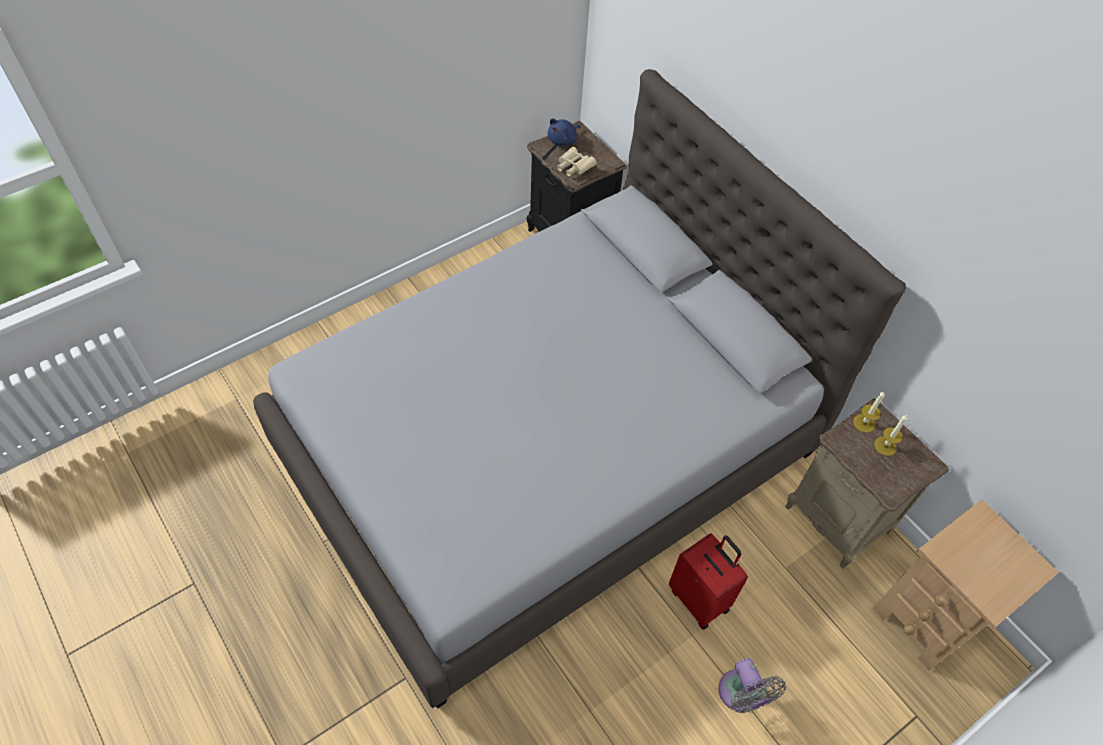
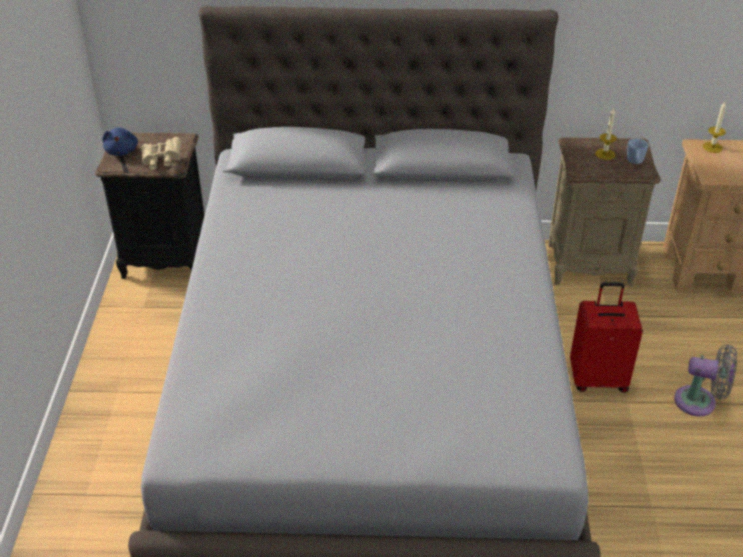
camera: 50 degrees left, 15 degrees down
candle [853,391,885,433] -> candle moved to [703,102,726,153]
none -> blue mug [627,139,648,164]

